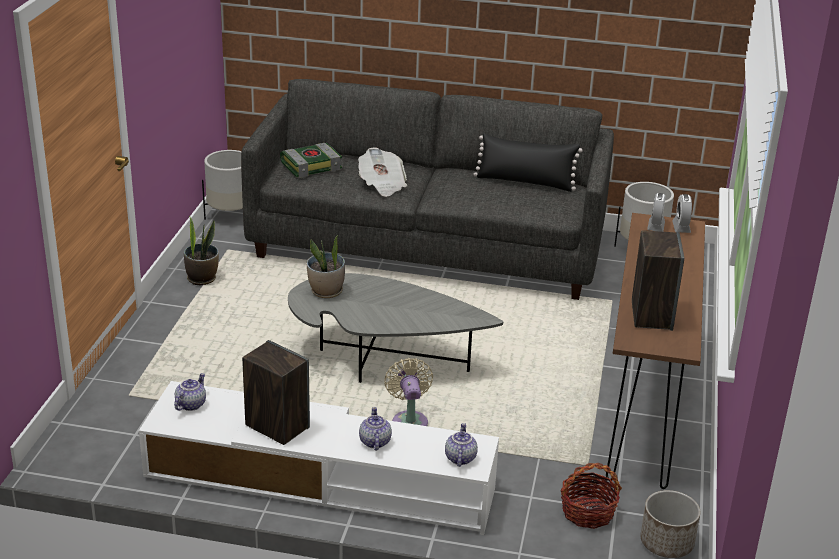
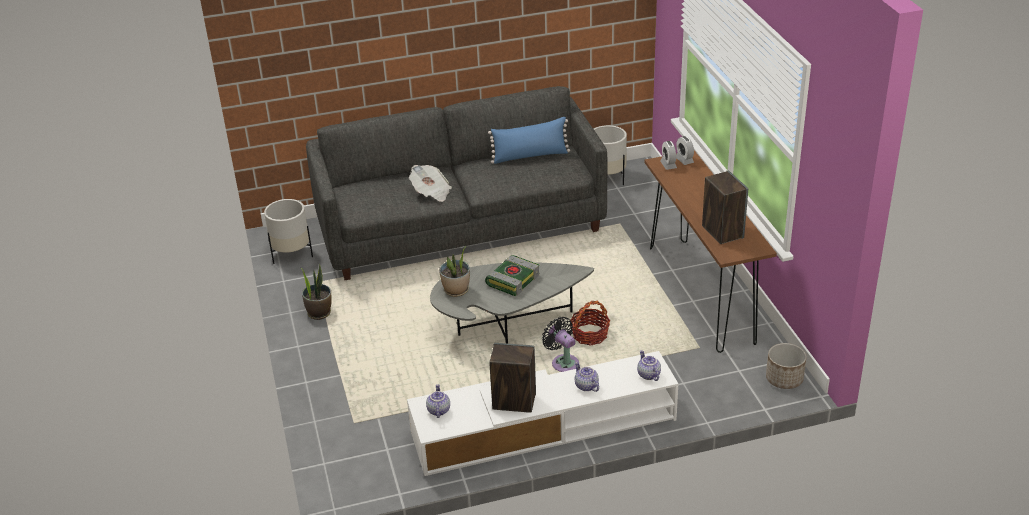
camera: 25 degrees left, 5 degrees up
book [280,143,342,178] -> book moved to [485,255,540,296]
beige fan [384,358,433,426] -> black fan [542,317,579,372]
black pillow [473,133,583,192] -> blue pillow [488,117,570,164]
basket [561,463,622,529] -> basket moved to [570,301,610,346]

